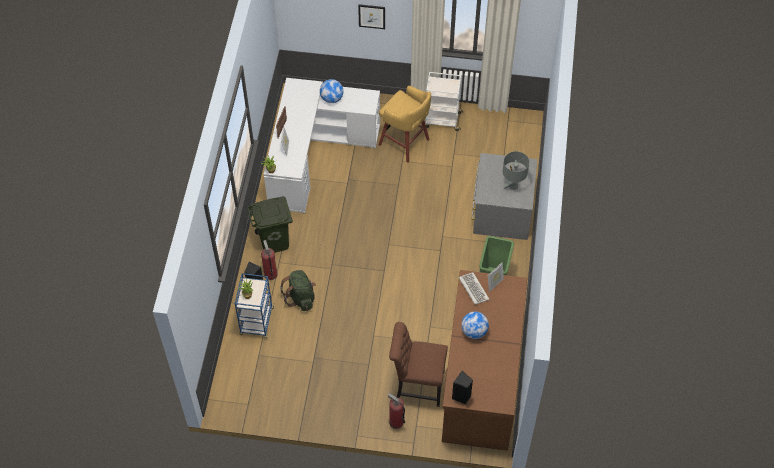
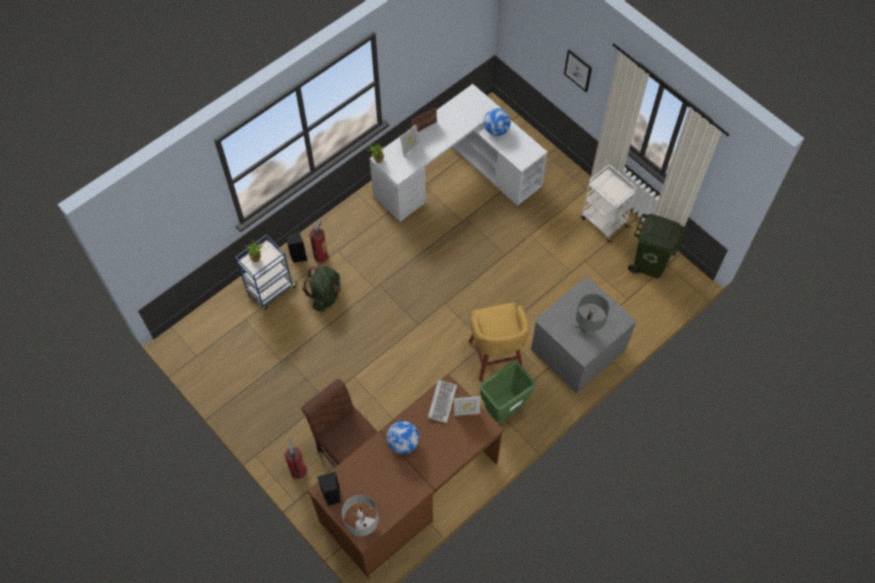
camera: 40 degrees right, 5 degrees up
green trash can [247,196,293,253] -> green trash can moved to [628,214,686,278]
yellow stool [379,86,431,163] -> yellow stool moved to [469,303,529,381]
none -> grey table lamp [342,495,378,536]

